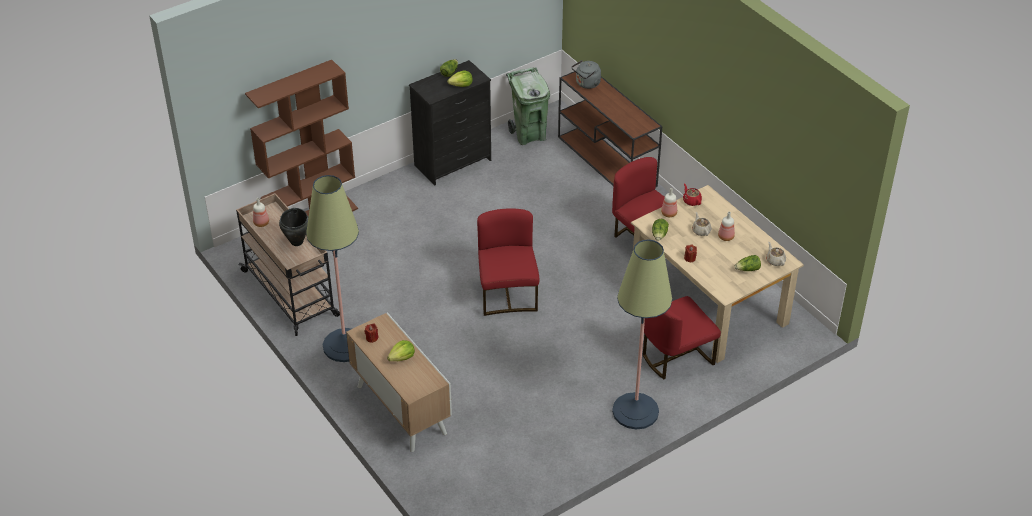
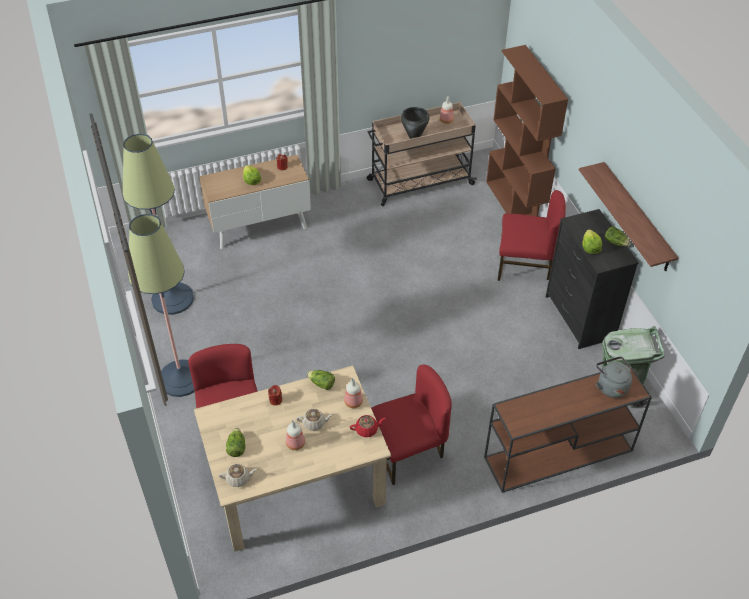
camera: 105 degrees right, 5 degrees up
floor lamp [306,175,359,362] -> floor lamp moved to [123,134,194,315]
red chair [477,208,539,316] -> red chair moved to [498,190,566,281]
none -> shelf [579,162,679,271]

